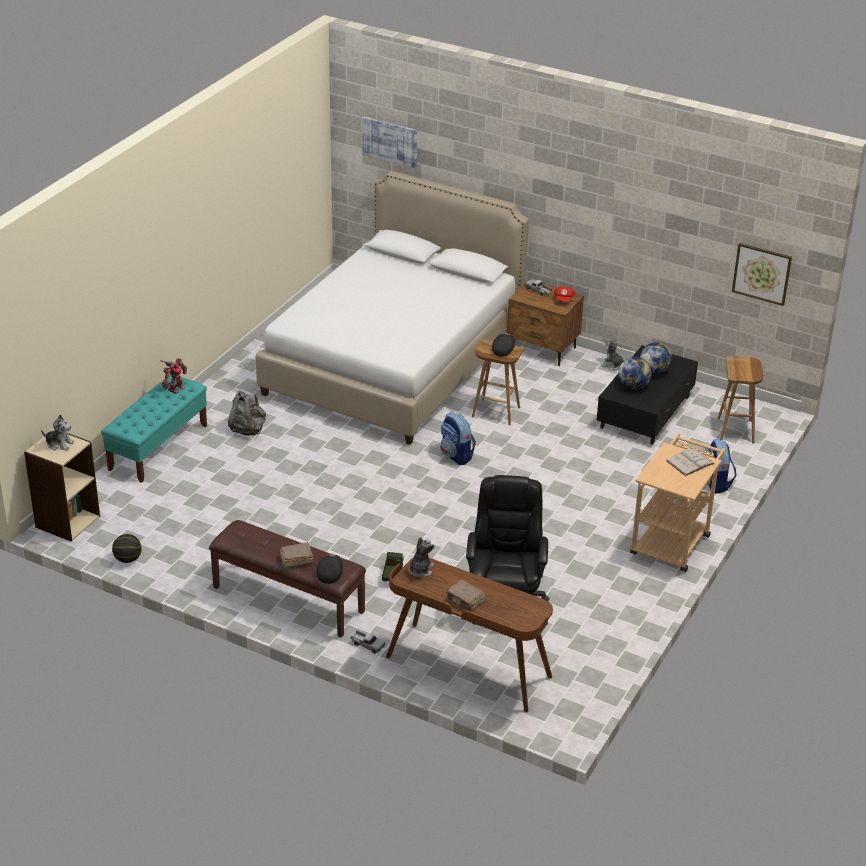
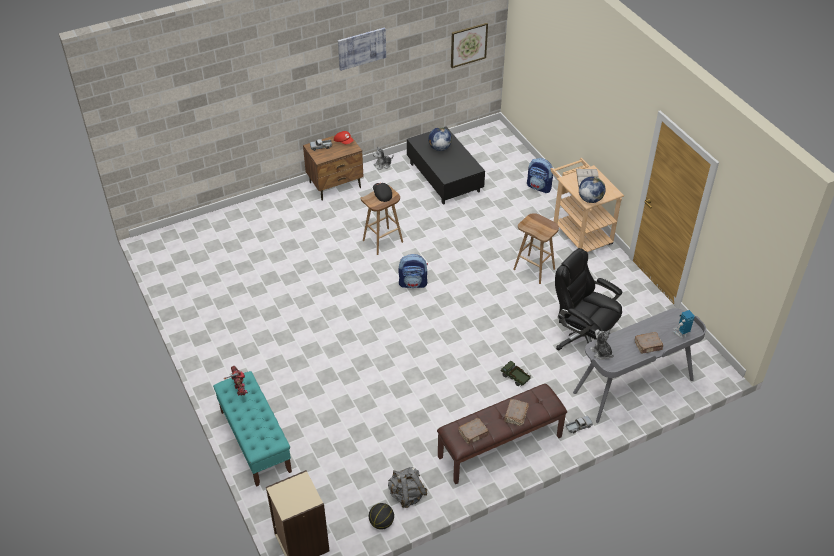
camera: 55 degrees left, 10 degrees up
plush toy [41,415,74,451] -> none
grey backpack [228,391,266,436] -> grey backpack moved to [388,466,428,508]
white bed [256,171,529,445] -> none
black cap [317,555,343,584] -> none
picture [362,117,417,168] -> picture moved to [338,28,386,71]
brown desk [386,558,553,712] -> grey desk [573,308,706,423]
globe [619,357,652,389] -> globe moved to [579,176,606,203]
brown stool [717,356,763,444] -> brown stool moved to [513,213,559,284]
none -> brown book [459,418,489,444]
none -> toy robot [673,310,695,339]

